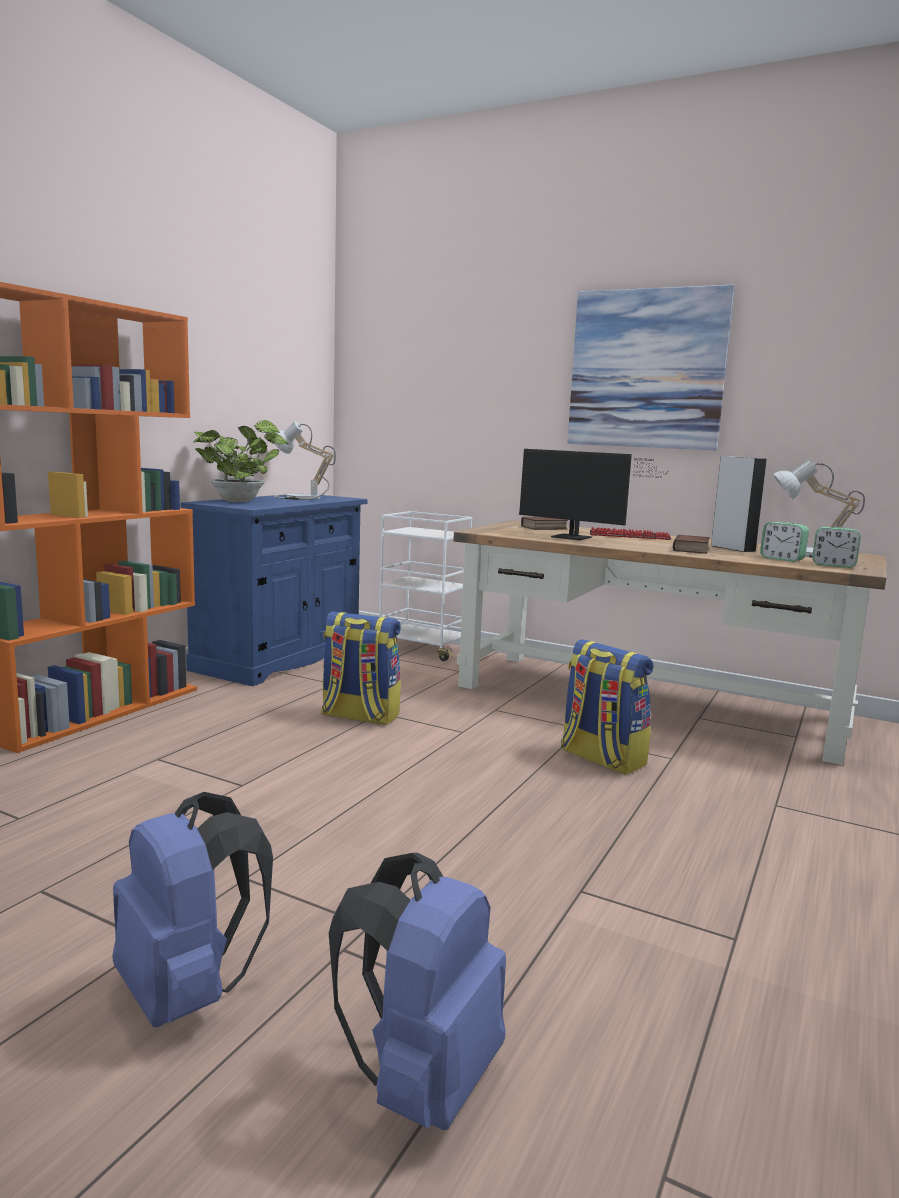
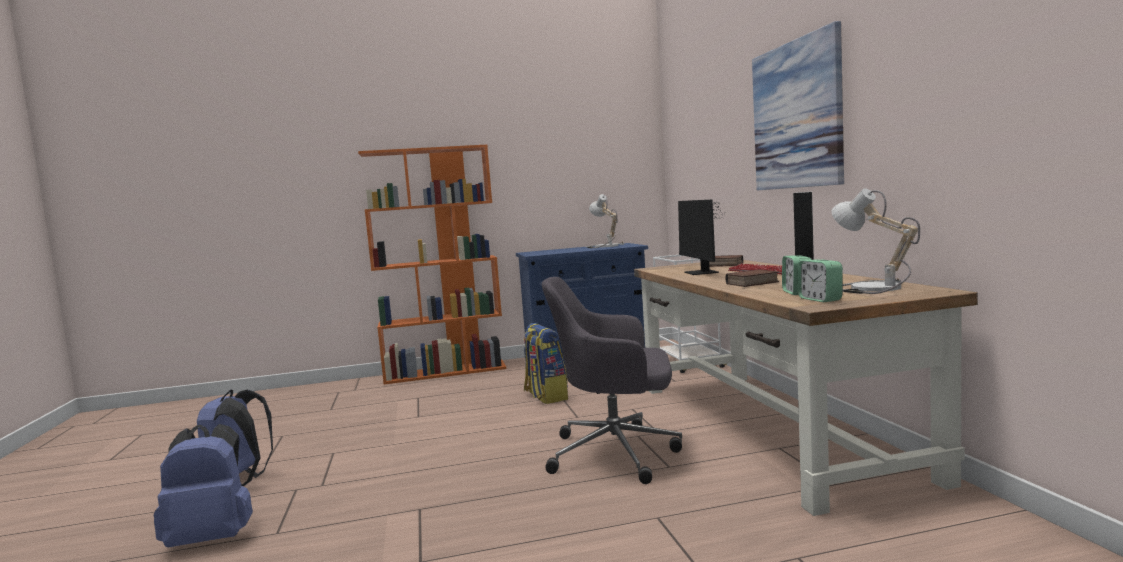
camera: 50 degrees right, 5 degrees down
potted plant [193,420,289,502] -> none
backpack [561,639,653,775] -> grey office chair [542,277,682,484]

